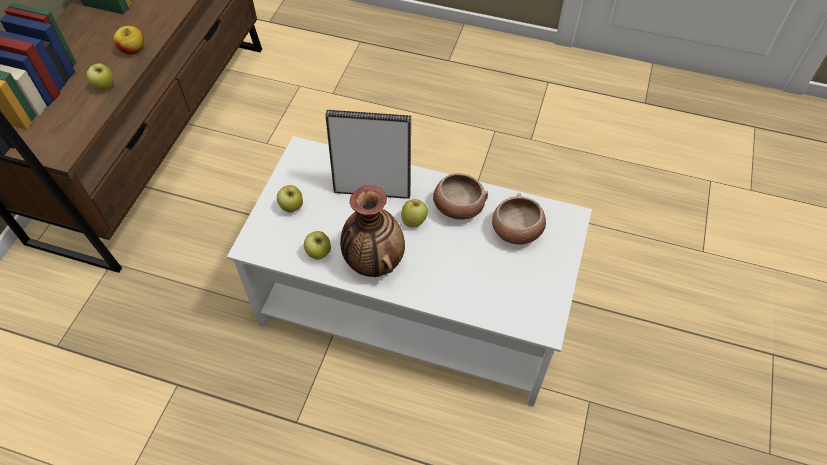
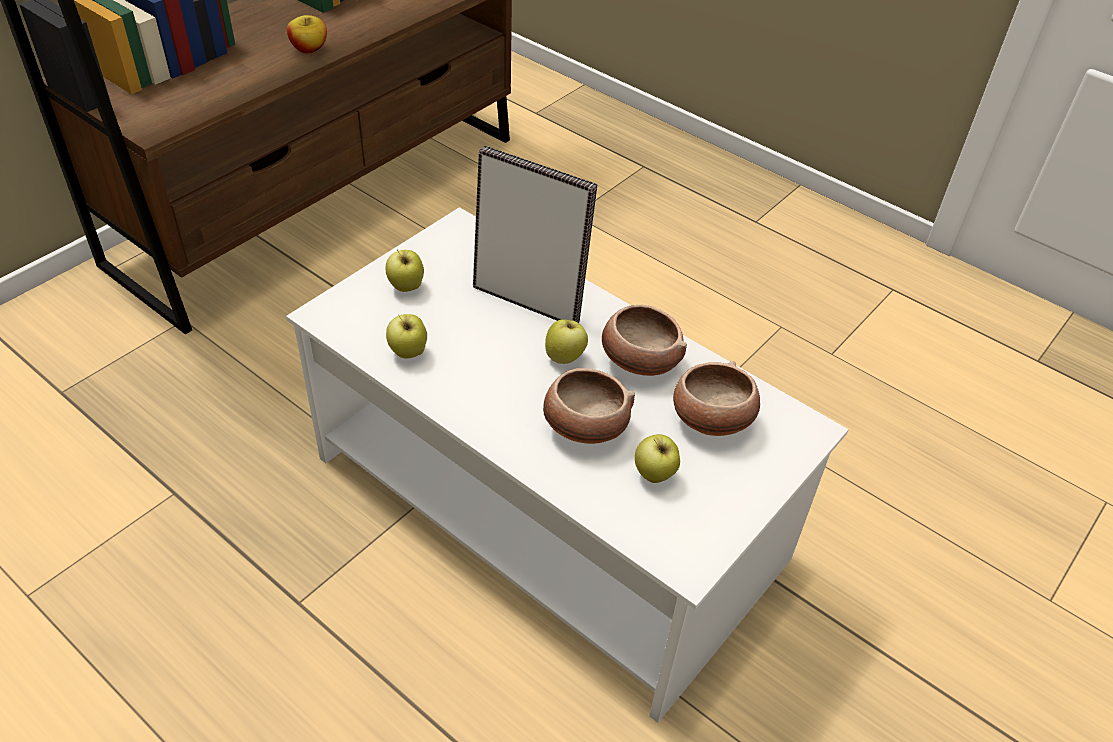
camera: 20 degrees right, 10 degrees down
apple [87,63,114,91] -> apple moved to [635,434,680,483]
vase [340,185,405,277] -> none
none -> bowl [543,368,635,444]

